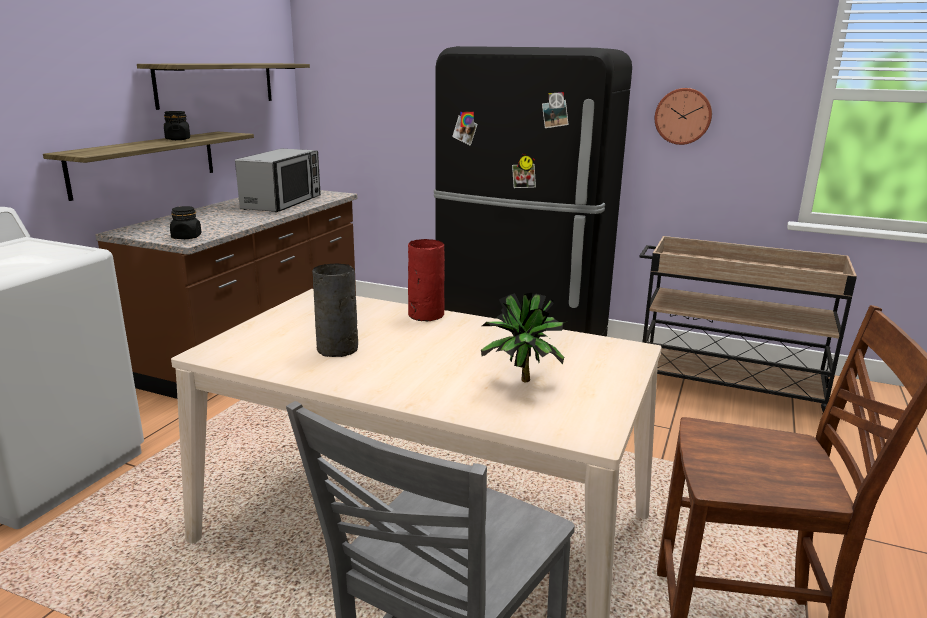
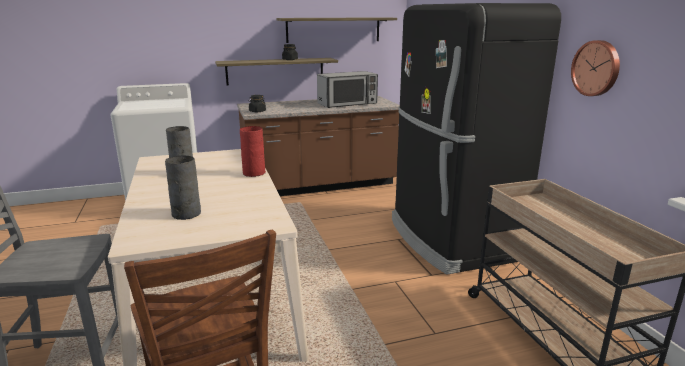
camera: 50 degrees right, 0 degrees up
potted plant [481,293,564,382] -> grey vase [165,155,201,220]

